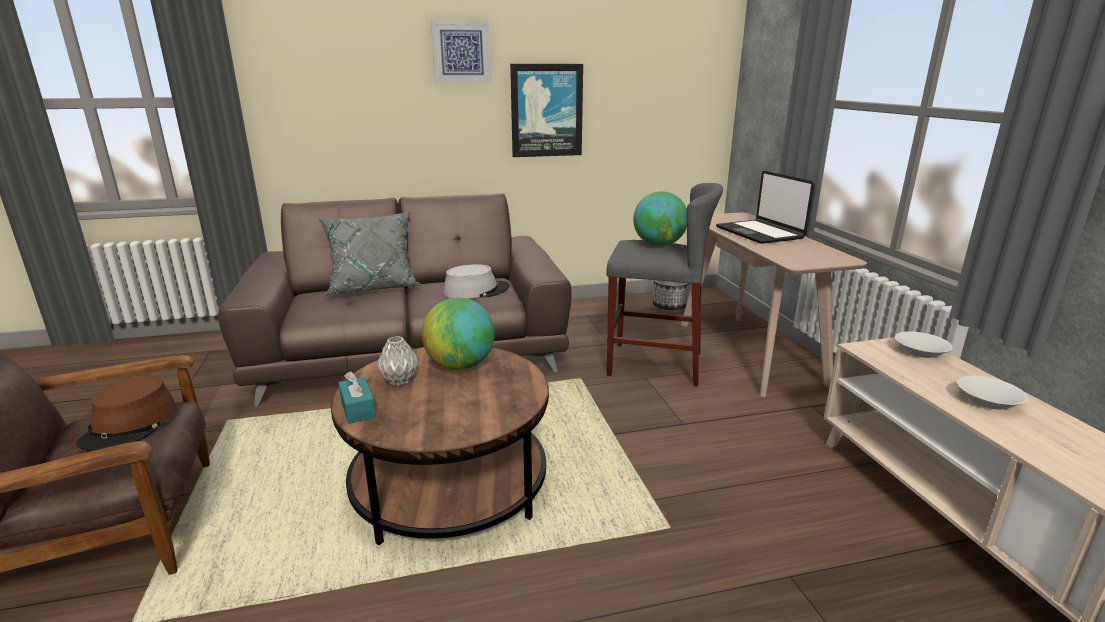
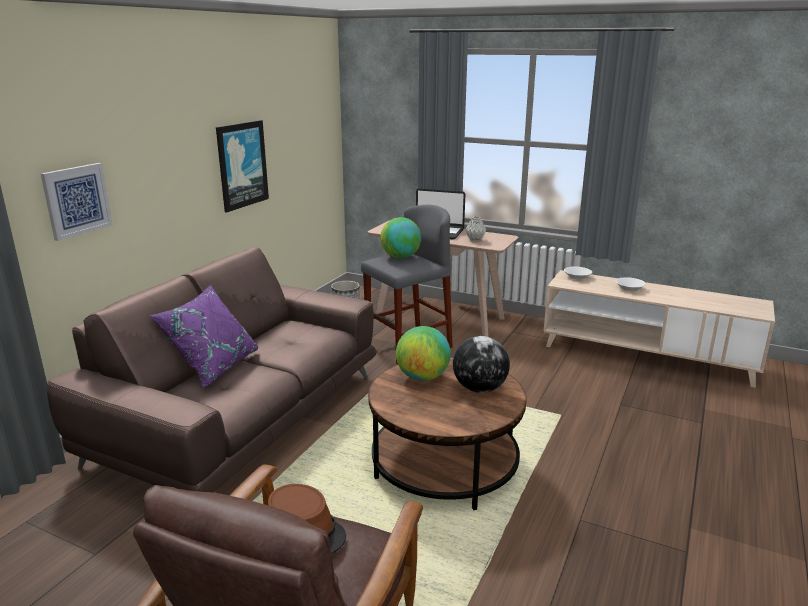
camera: 50 degrees left, 0 degrees up
grey pillow [318,212,422,295] -> purple pillow [150,285,258,388]
turquoise tissue box [338,371,376,424] -> none
grey vase [377,336,418,386] -> grey vase moved to [465,217,486,241]
picture [431,20,491,83] -> picture moved to [41,163,113,241]
grey hat [443,264,510,299] -> none
none -> globe [453,336,510,393]

